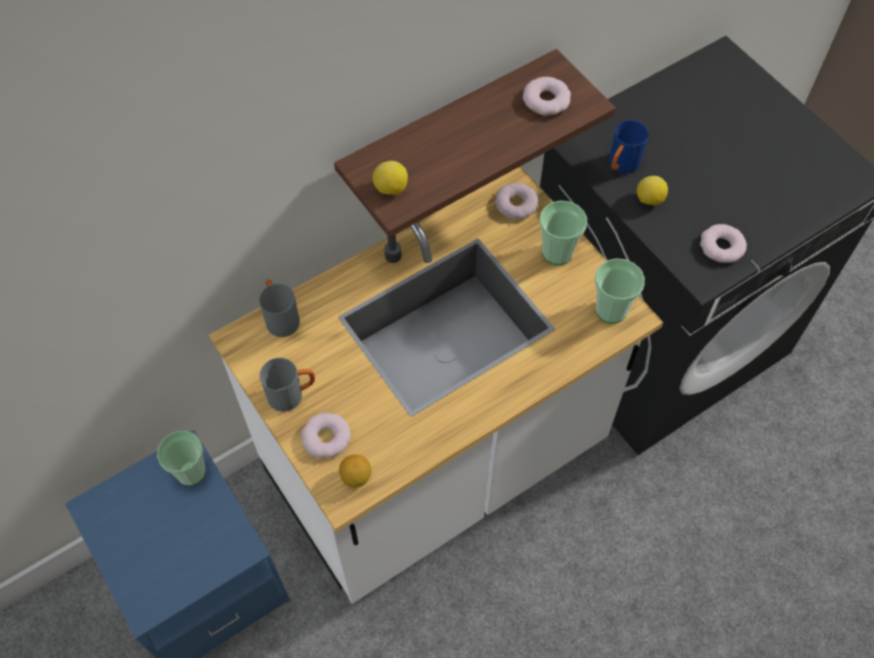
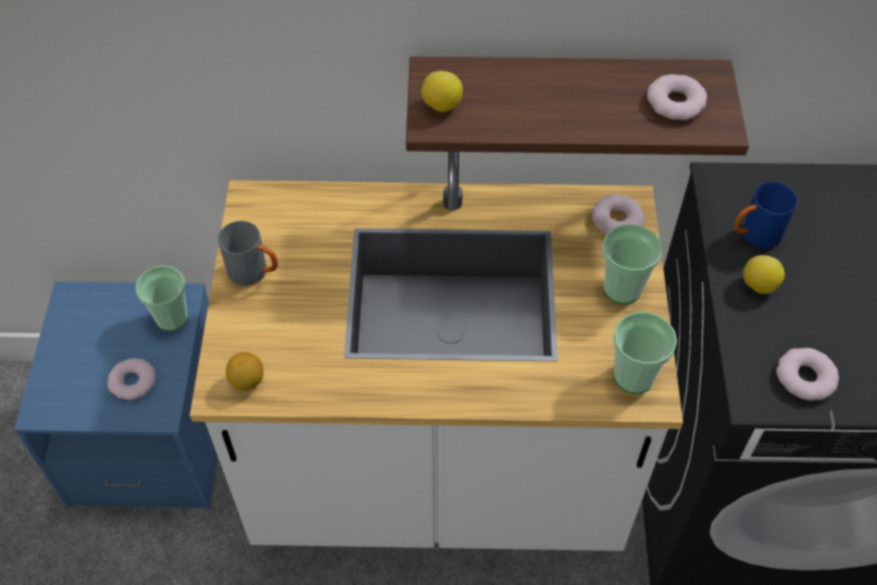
camera: 35 degrees right, 5 degrees down
grey mug [259,279,300,337] -> none
donut [301,413,351,458] -> donut moved to [107,358,156,400]

